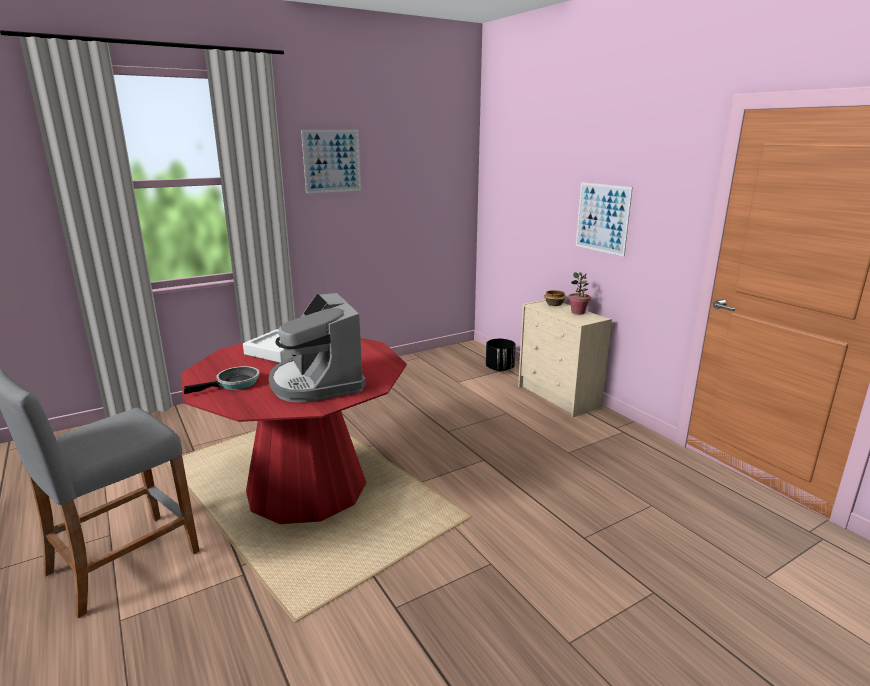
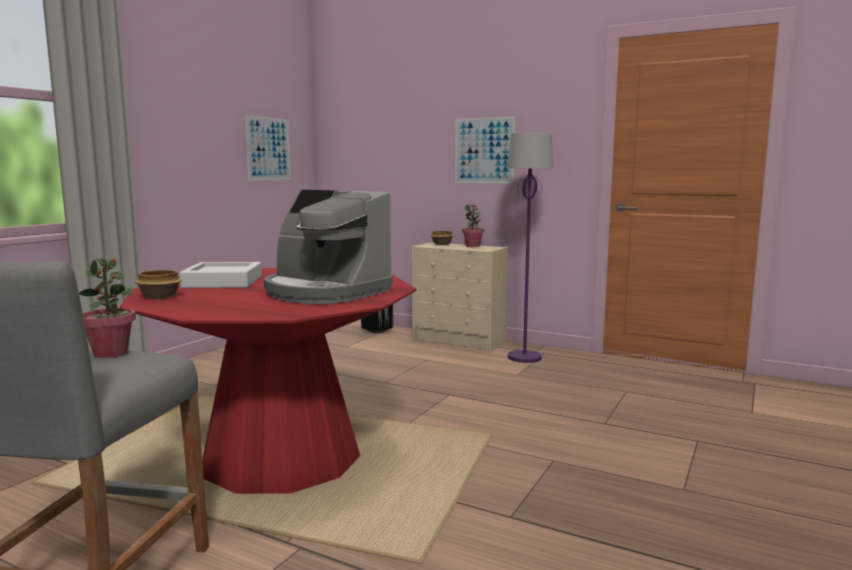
camera: 30 degrees left, 10 degrees down
frying pan [184,366,260,394] -> none
picture [301,130,361,194] -> picture moved to [245,115,291,180]
none -> potted plant [79,258,136,358]
none -> bowl [135,269,182,299]
none -> purple floor lamp [507,132,553,363]

